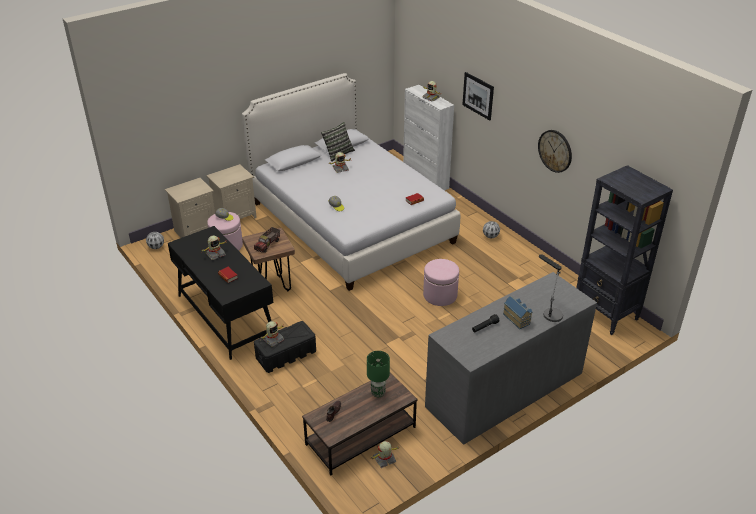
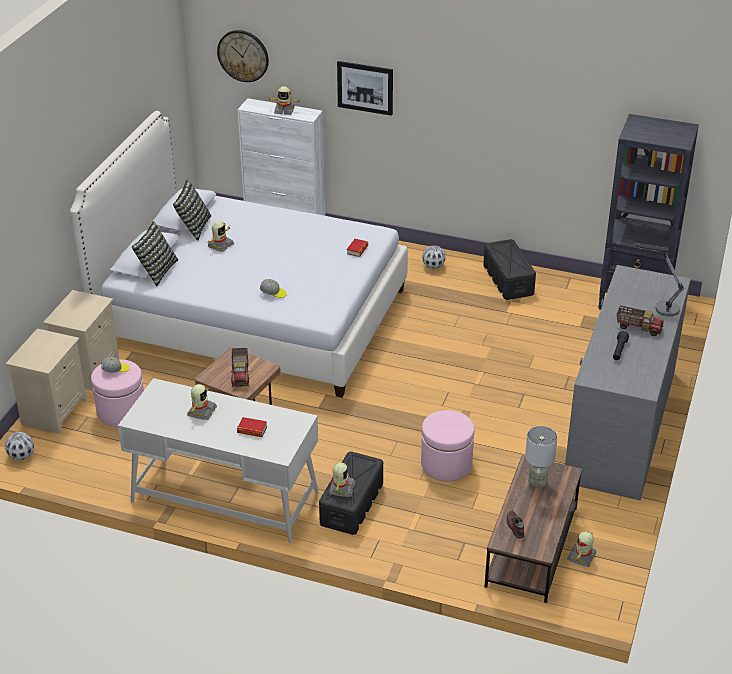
camera: 35 degrees left, 0 degrees up
black desk [168,226,273,360] -> white desk [118,378,319,543]
green table lamp [367,351,390,397] -> grey table lamp [525,426,557,488]
pink ottoman [423,259,459,306] -> pink ottoman moved to [421,410,475,482]
toy house [503,296,532,329] -> toy truck [617,305,664,336]
wall clock [538,130,572,173] -> wall clock moved to [217,30,269,82]
none -> pillow [132,221,178,286]
none -> black storage box [483,239,536,300]

